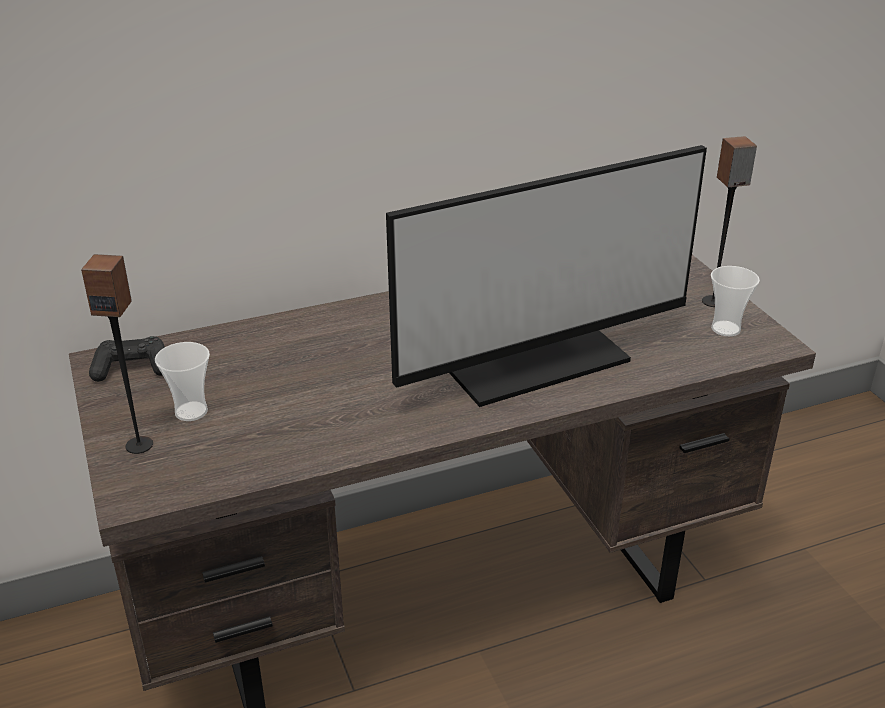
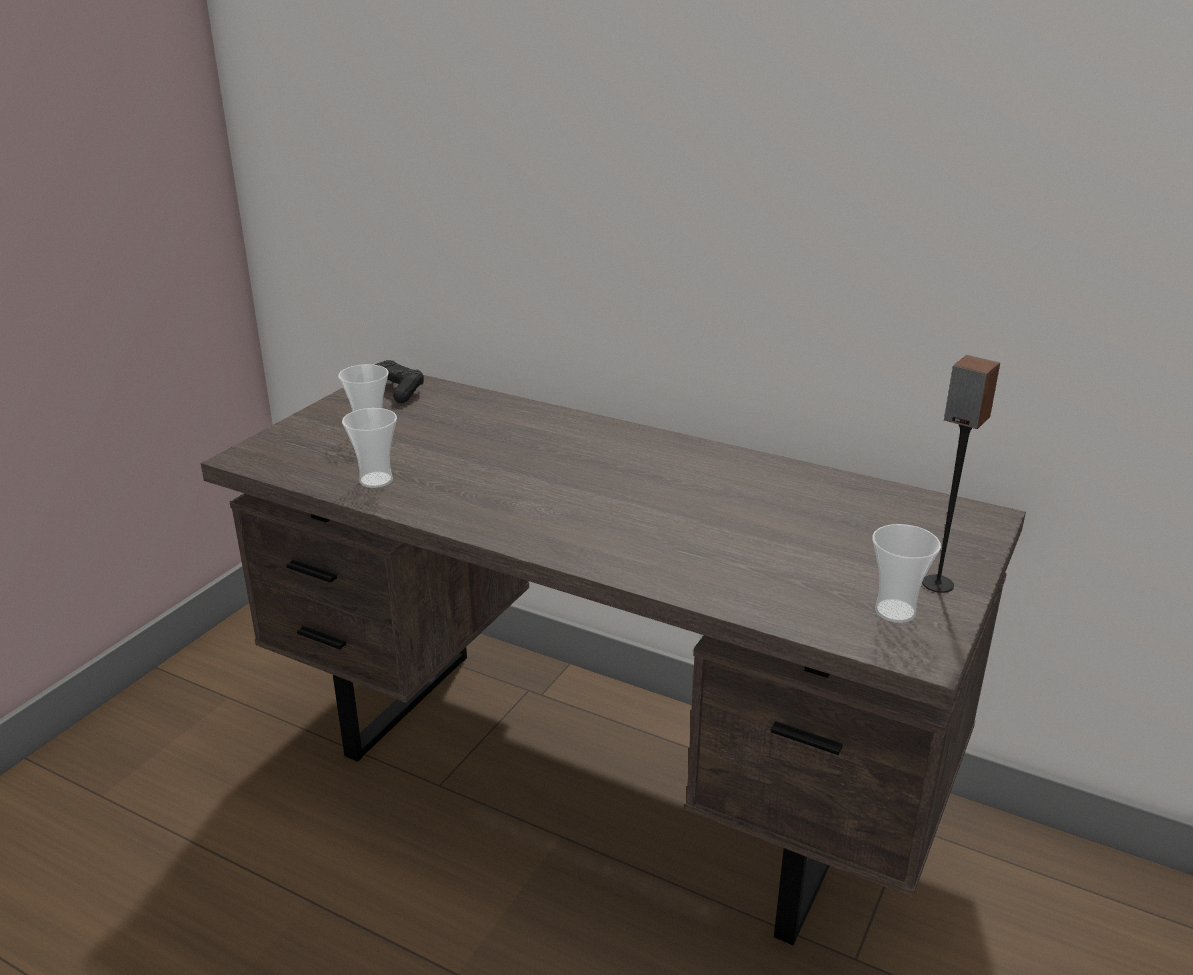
camera: 50 degrees right, 5 degrees down
speaker [81,254,153,454] -> none
monitor [386,145,707,407] -> none
none -> cup [342,408,397,488]

